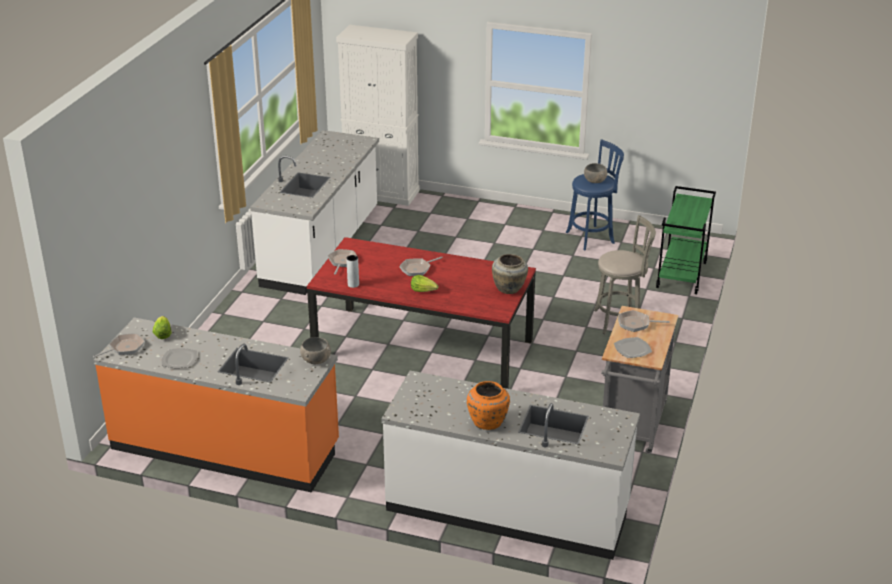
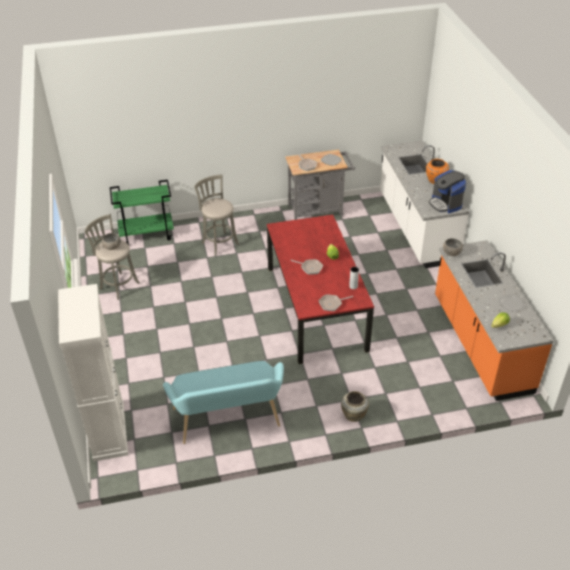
camera: 120 degrees left, 10 degrees up
frying pan [93,333,145,357] -> none
white counter [250,130,379,295] -> turquoise bench [163,361,284,444]
beige vase [492,254,528,294] -> beige vase moved to [341,391,369,422]
blue stool [566,140,624,250] -> grey stool [85,214,140,300]
none -> coffee machine [429,170,466,214]

